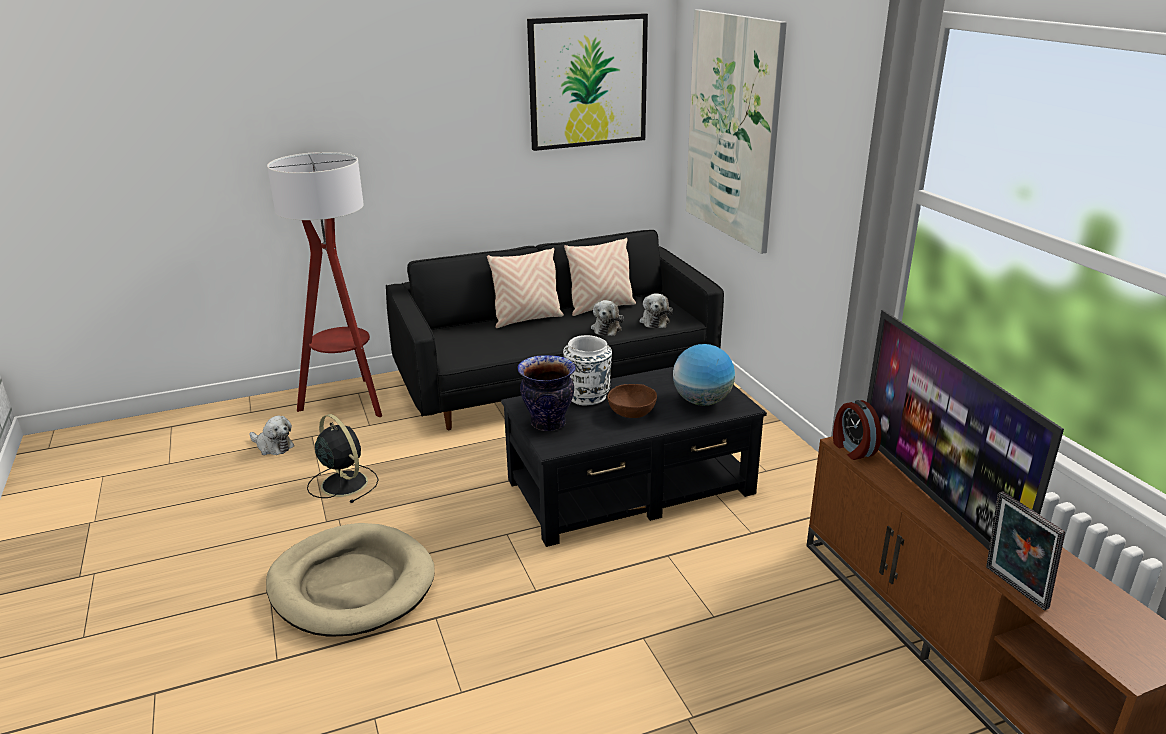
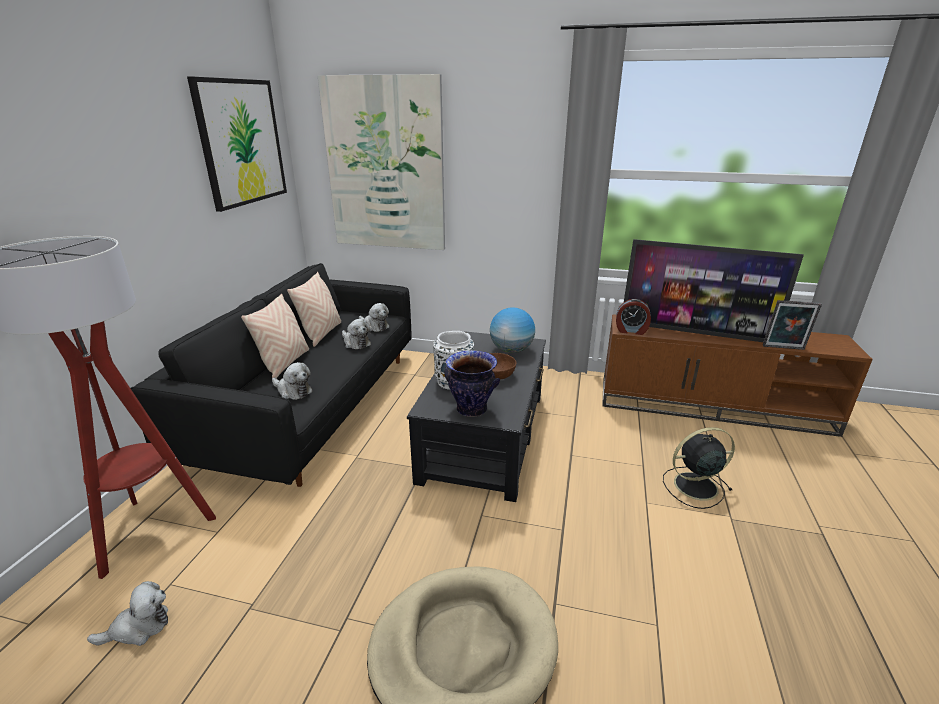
camera: 55 degrees left, 0 degrees up
black fan [307,414,378,503] -> black fan moved to [663,427,735,509]
none -> plush toy [272,362,313,400]

